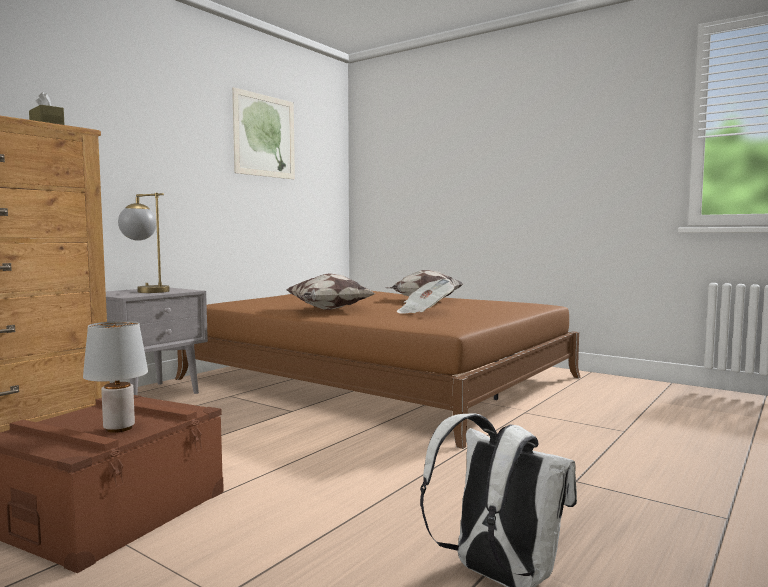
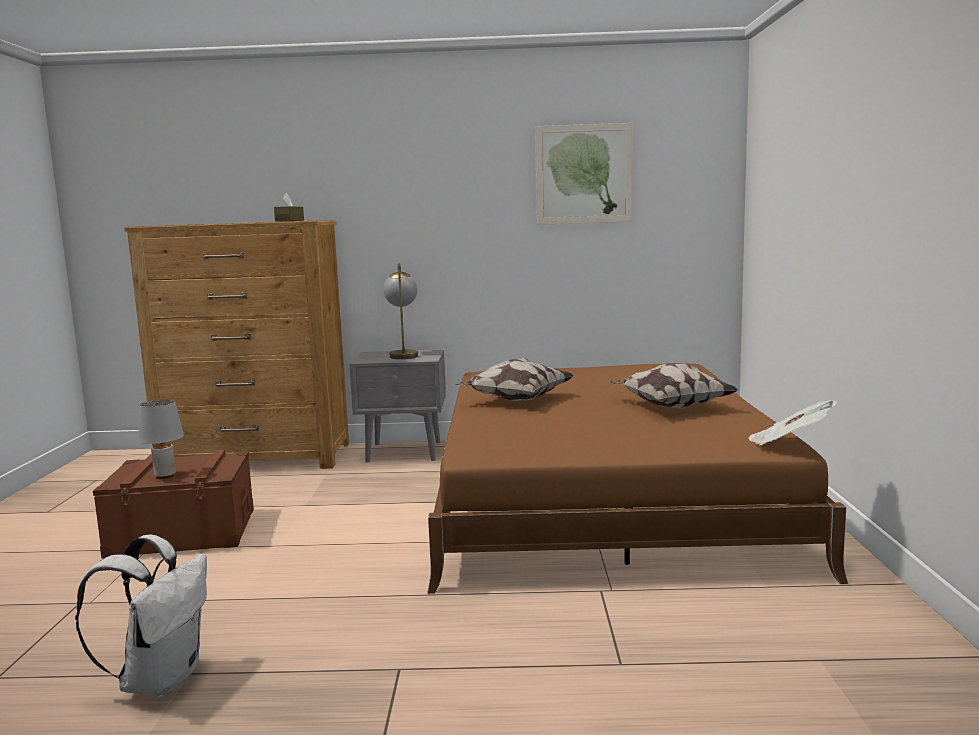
camera: 55 degrees right, 5 degrees up
newspaper [397,279,454,314] -> newspaper moved to [748,400,837,445]

